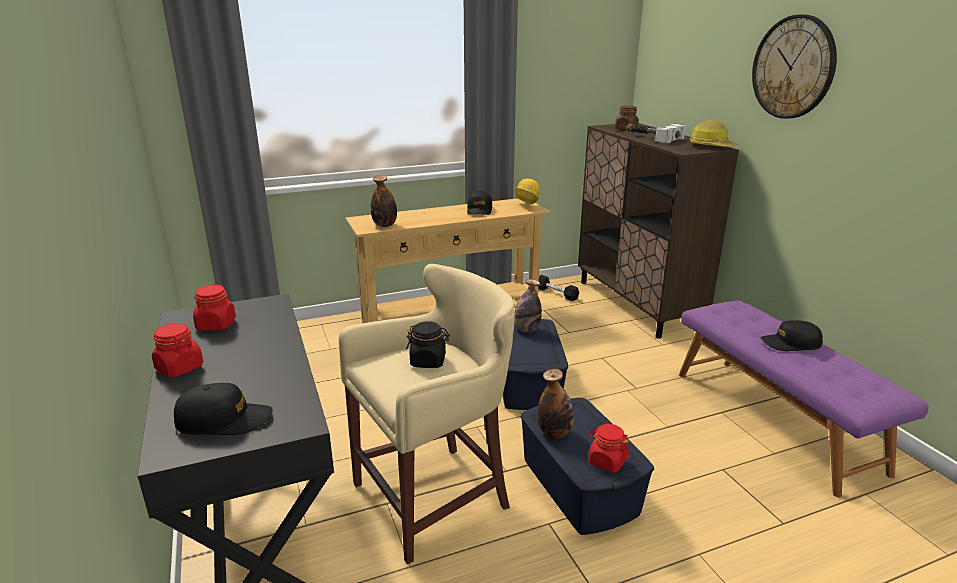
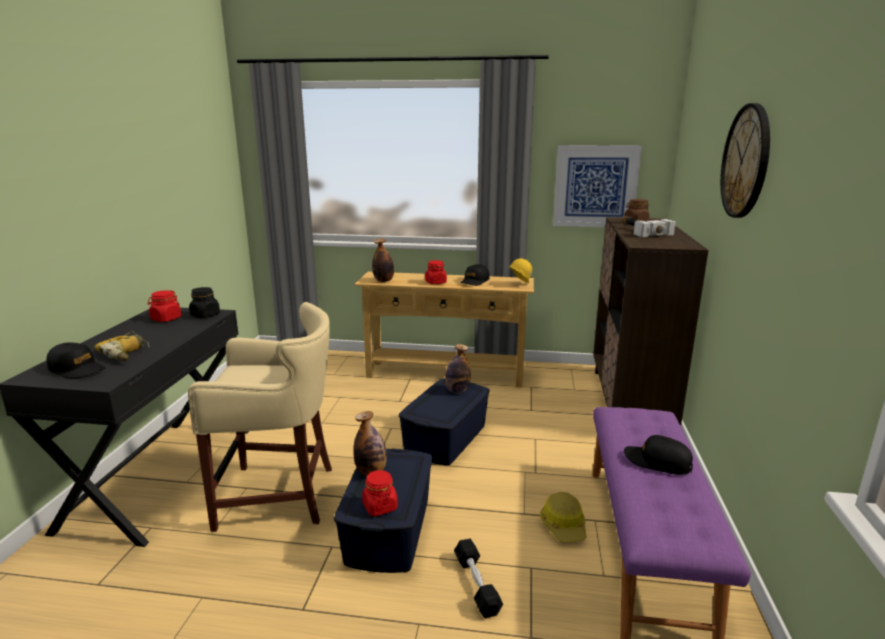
camera: 30 degrees right, 5 degrees down
red jar [152,323,203,377] -> red jar moved to [425,260,447,284]
black jar [406,321,450,368] -> black jar moved to [189,287,220,318]
black dumbbell [538,275,579,301] -> black dumbbell moved to [454,539,503,618]
hard hat [690,120,738,147] -> hard hat moved to [540,492,587,542]
none -> power drill [95,331,150,361]
none -> picture [553,145,642,227]

